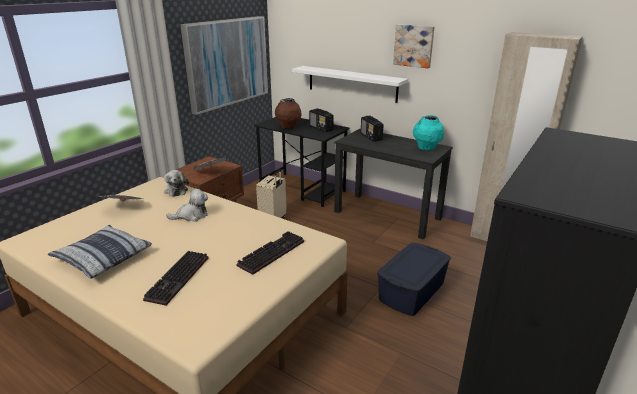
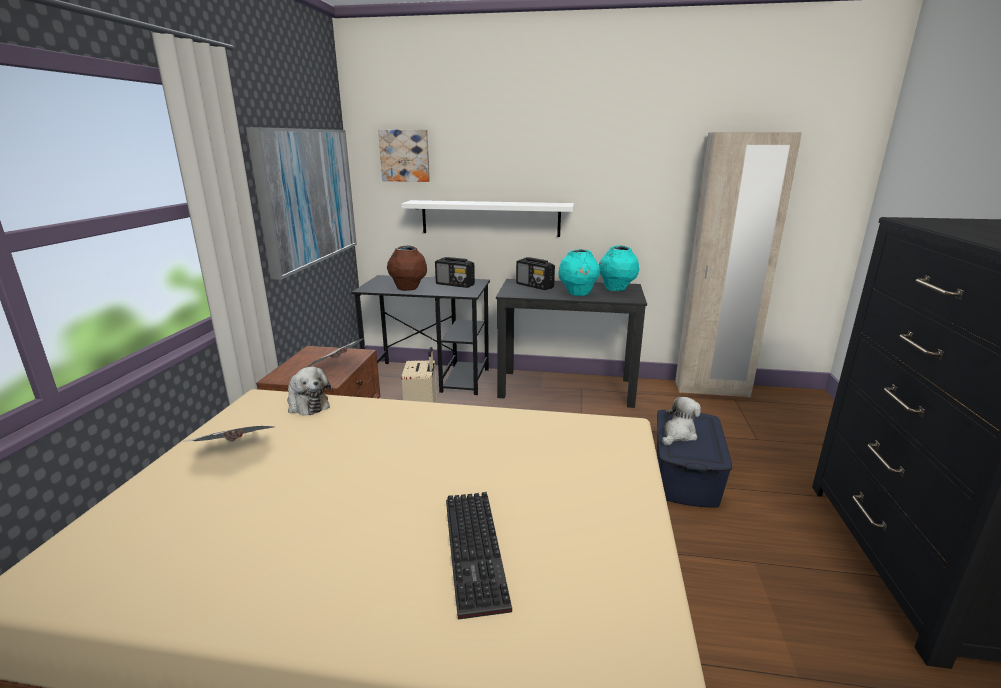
camera: 25 degrees left, 5 degrees down
pillow [47,225,152,279] -> none
plush toy [166,189,208,222] -> plush toy moved to [662,397,701,445]
keyboard [236,231,304,275] -> none
picture [393,24,435,68] -> picture moved to [378,130,430,182]
none -> turquoise vase [558,249,600,296]

